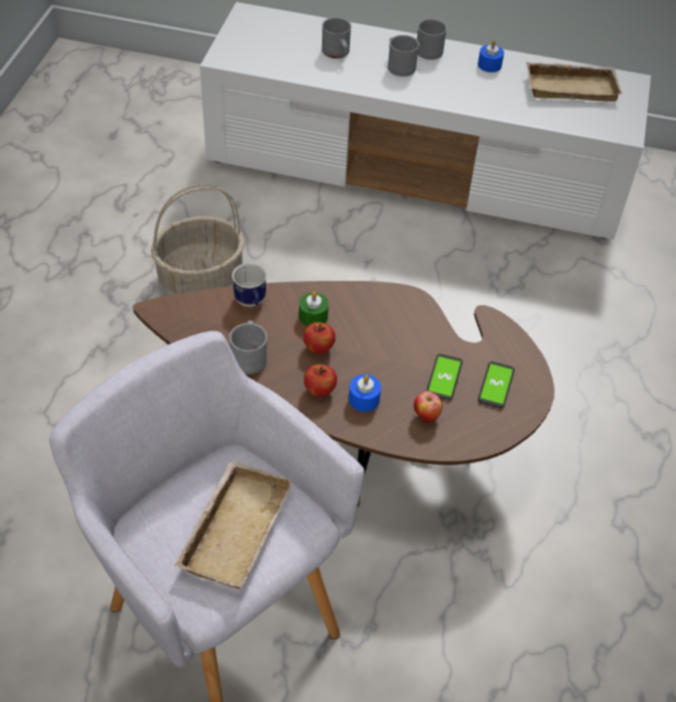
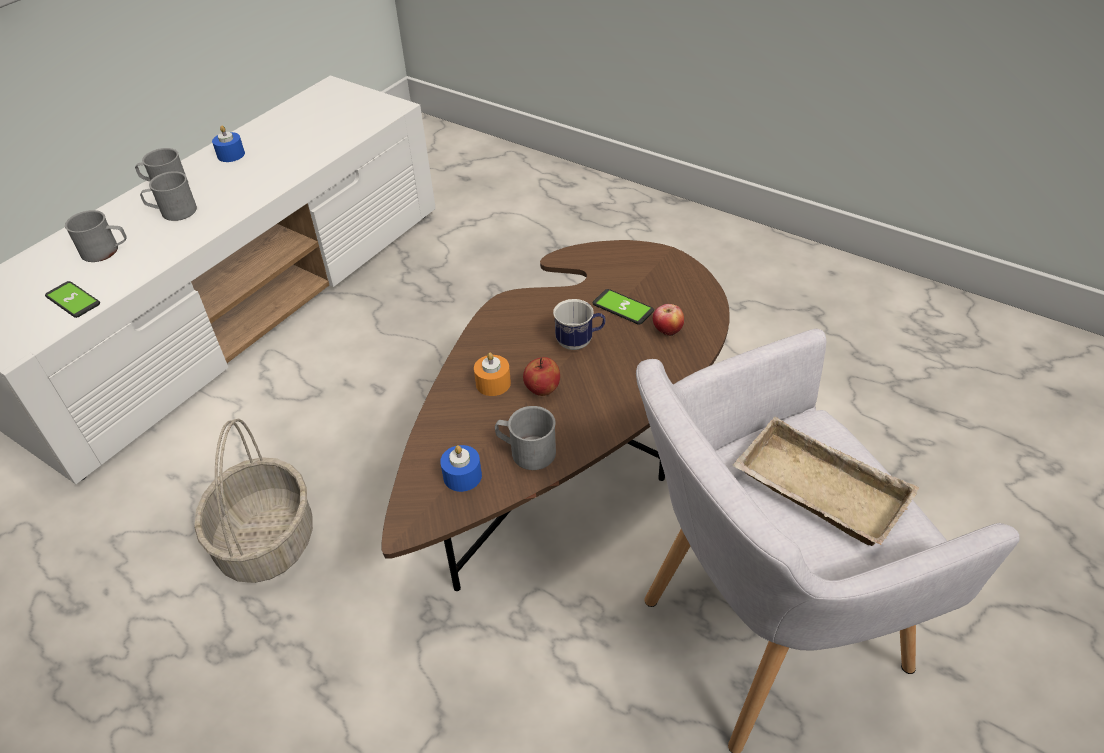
camera: 65 degrees left, 5 degrees down
mug [232,263,267,307] -> mug moved to [553,299,606,350]
green candle [299,292,329,326] -> orange candle [474,352,511,396]
apple [304,364,337,397] -> none
blue candle [349,374,381,412] -> blue candle moved to [440,445,482,492]
phone [478,361,515,408] -> phone moved to [45,281,100,318]
beige tray [526,62,622,102] -> none

